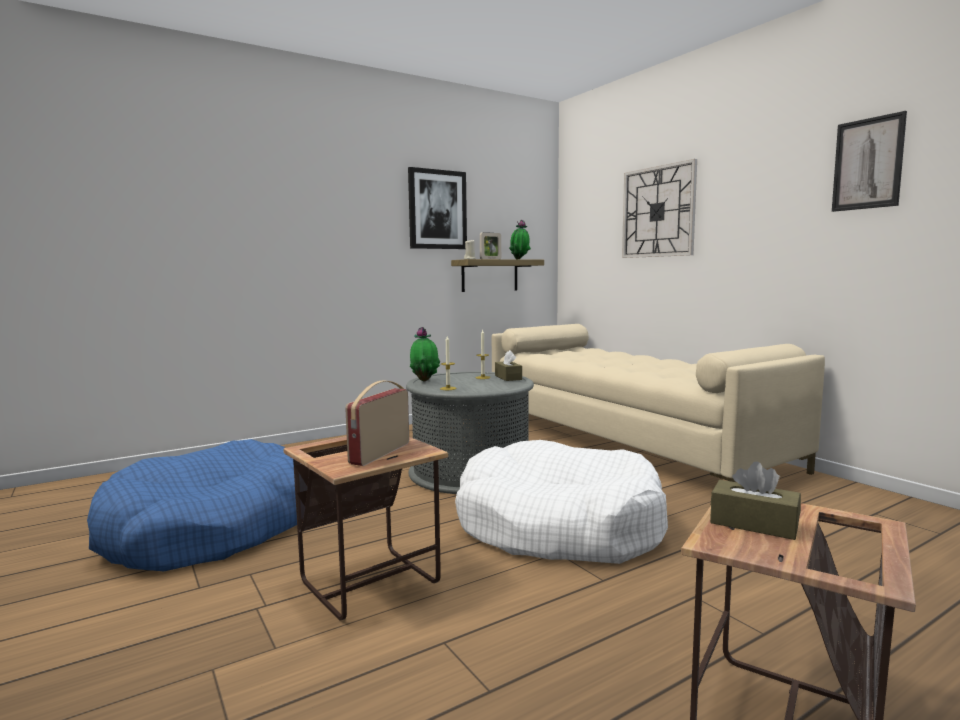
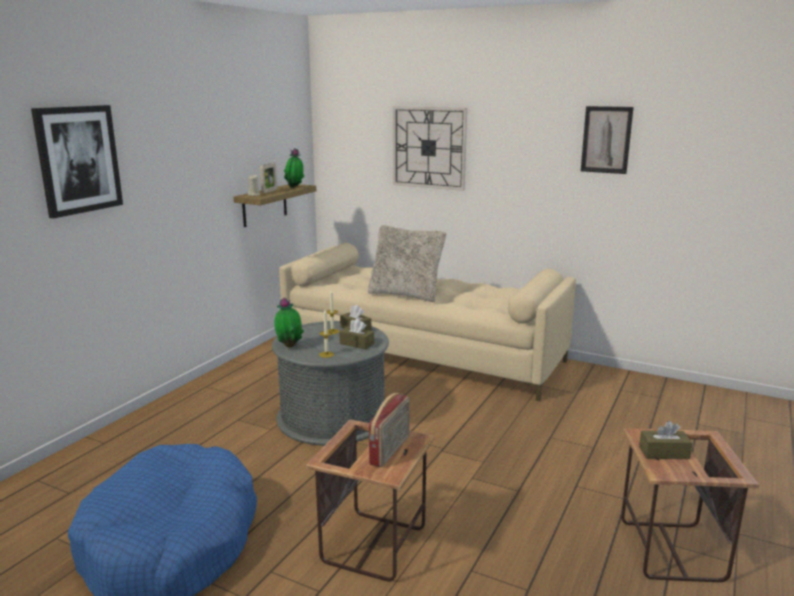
camera: 30 degrees left, 10 degrees up
radio [345,381,409,466] -> radio turned 150 degrees counterclockwise [369,393,410,467]
picture [408,167,467,249] -> picture moved to [31,105,123,219]
white dog bed [455,440,668,564] -> none
none -> brown tissue box [339,319,374,349]
none -> beige pillow [368,225,447,302]

